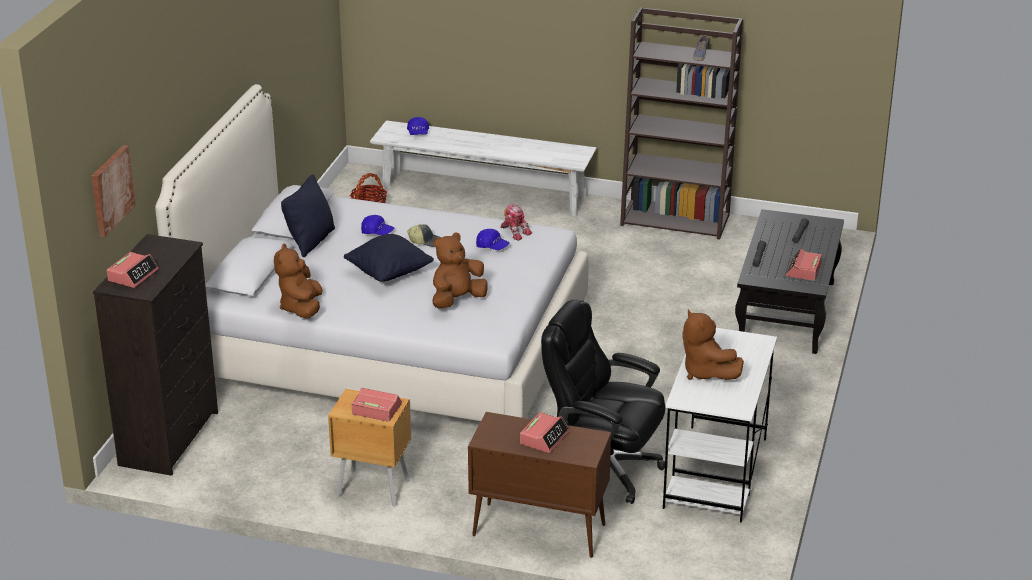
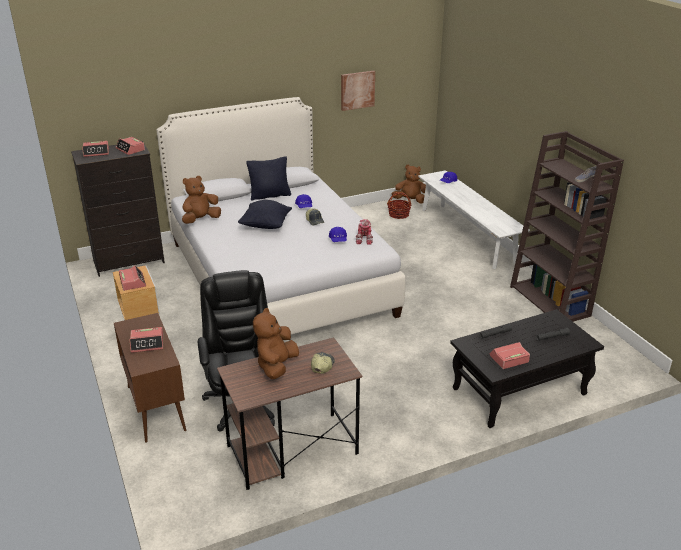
camera: 50 degrees right, 0 degrees up
picture [92,145,136,237] -> picture moved to [341,71,375,111]
brown plush toy [432,232,488,308] -> brown plush toy moved to [391,165,426,203]
white desk [663,328,777,523] -> brown desk [217,337,362,490]
none -> alarm clock [116,137,145,155]
none -> cap [311,352,335,374]

